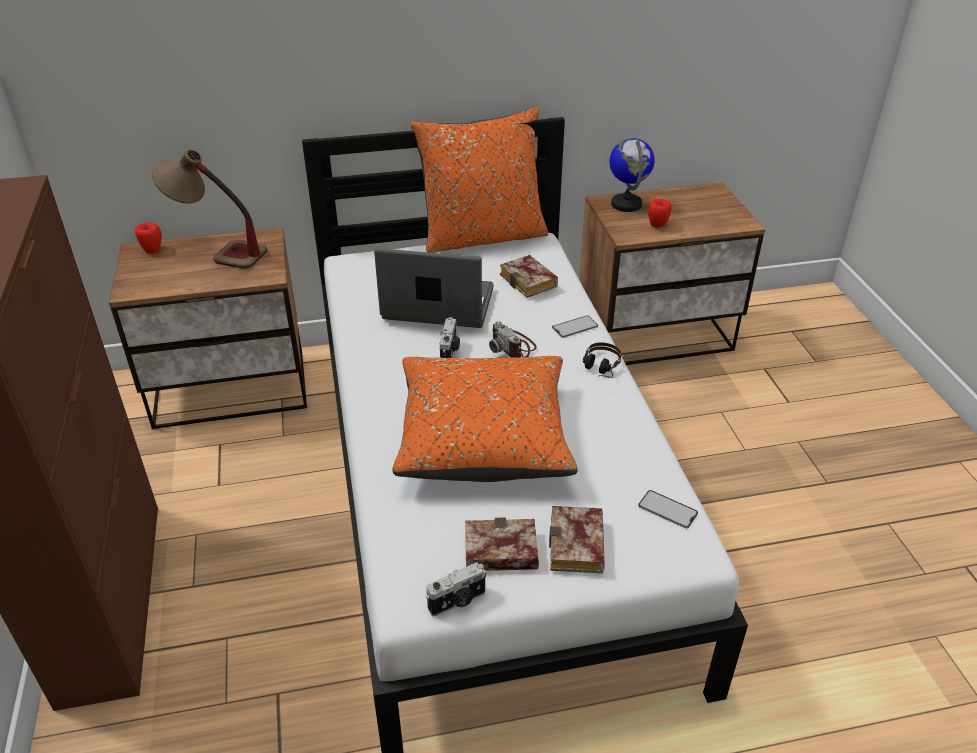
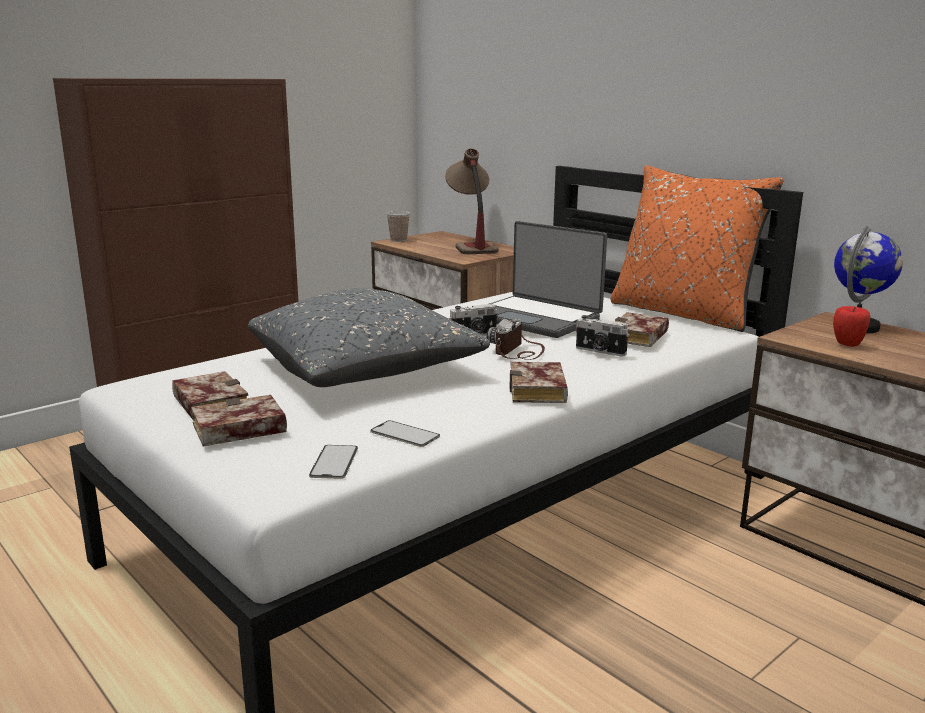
camera: 60 degrees right, 20 degrees down
apple [135,222,161,253] -> none
laptop [374,248,493,328] -> laptop turned 150 degrees clockwise [489,221,607,338]
orange pillow [392,356,577,482] -> grey pillow [248,288,490,387]
camera [426,562,487,617] -> camera moved to [576,315,629,357]
phone [552,315,598,338] -> phone moved to [370,420,440,447]
headphones [582,342,622,378] -> book [509,362,568,403]
none -> cup [386,211,410,242]

